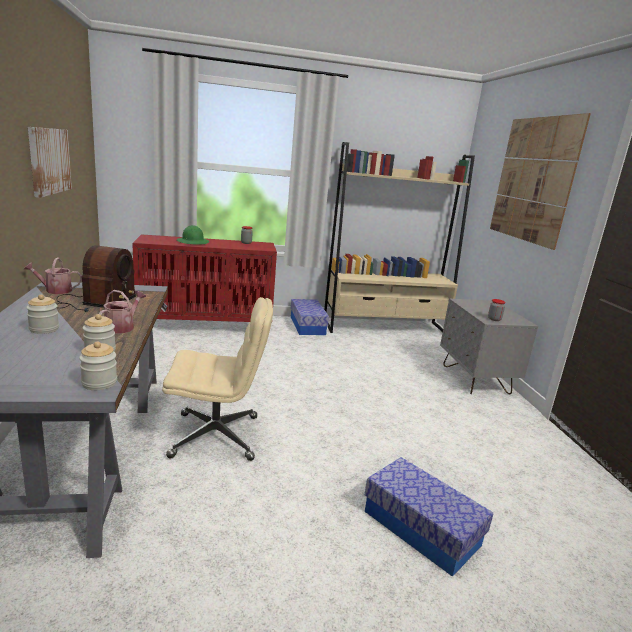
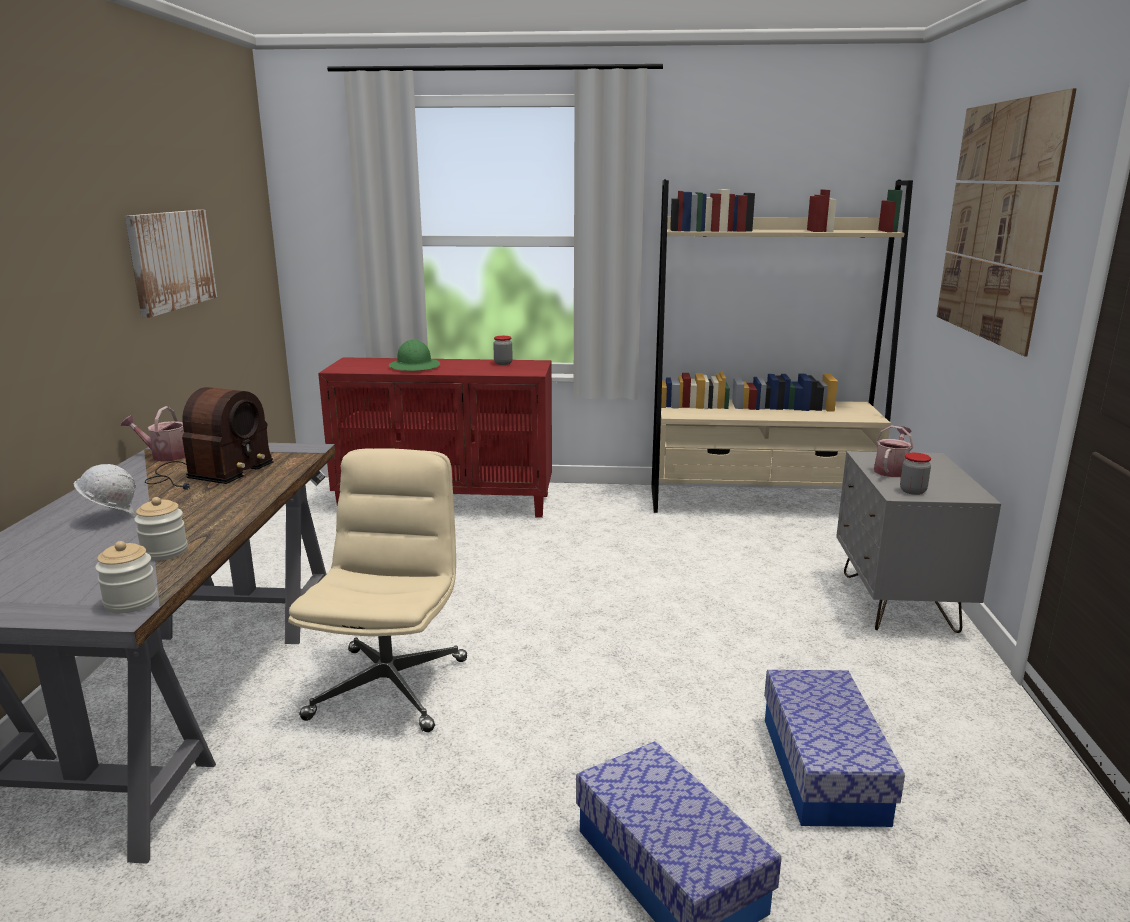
camera: 15 degrees right, 0 degrees up
jar [26,295,59,334] -> white hard hat [74,464,136,516]
watering can [99,290,146,334] -> watering can moved to [874,425,914,477]
beige office chair [162,297,273,461] -> beige office chair turned 90 degrees counterclockwise [288,448,468,732]
storage box [291,299,329,335] -> storage box moved to [764,670,905,827]

